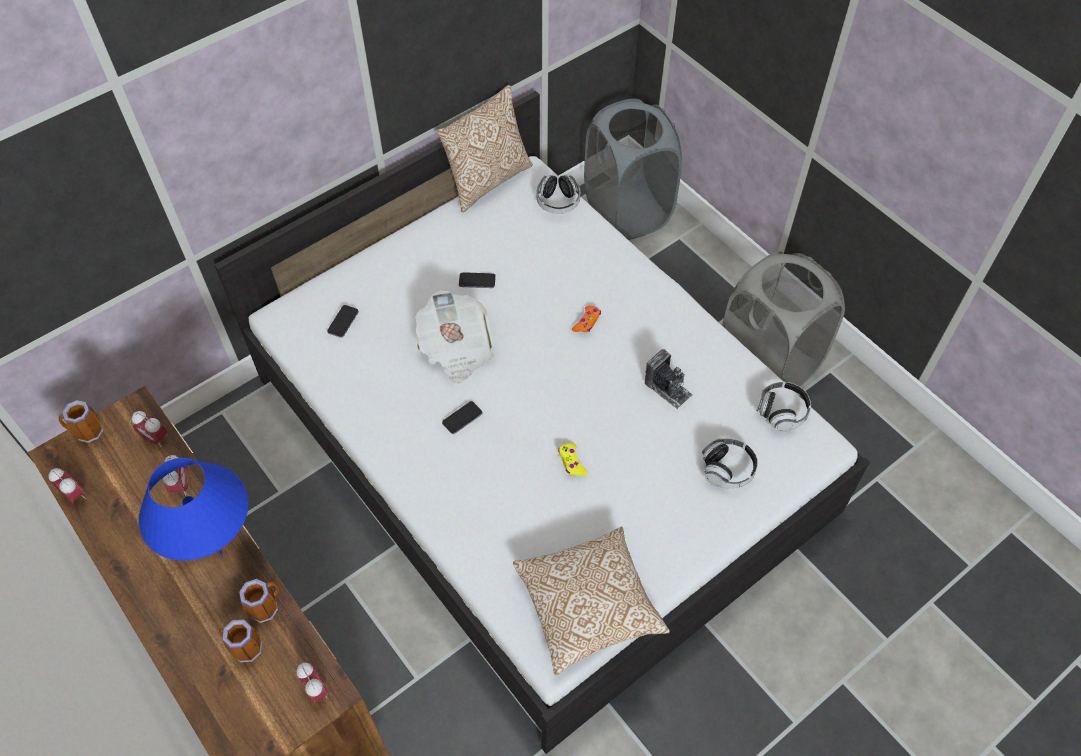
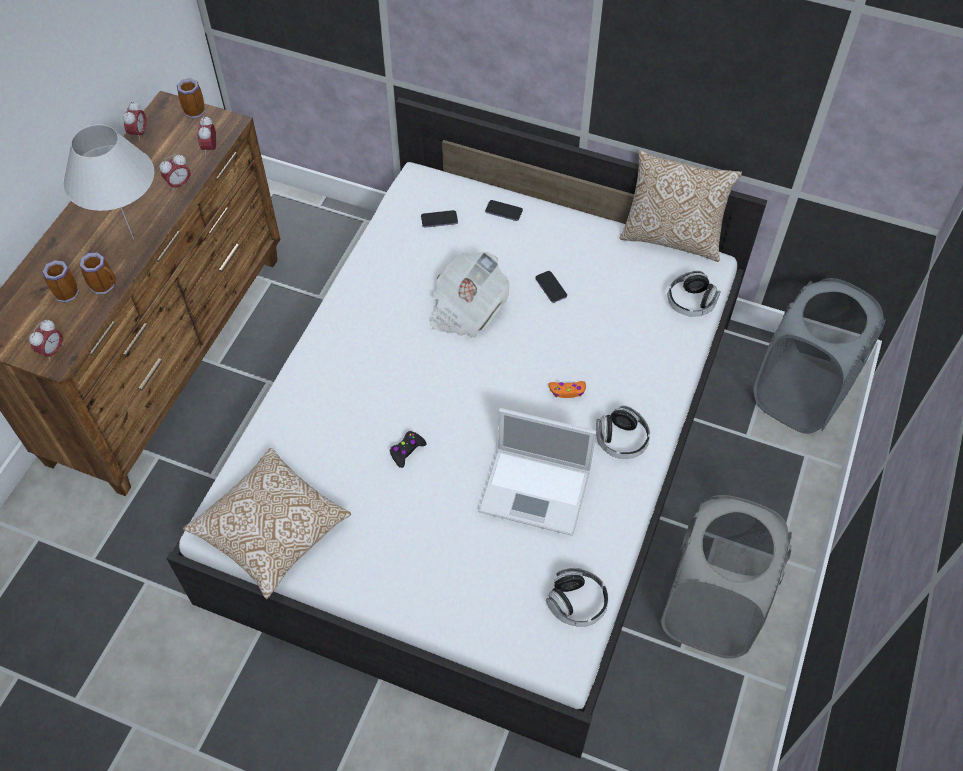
camera: 60 degrees right, 0 degrees up
blue table lamp [139,458,249,561] -> white table lamp [63,124,155,240]
phone [442,401,482,434] -> phone moved to [485,200,523,221]
yellow game controller [558,443,588,476] -> black game controller [390,431,427,468]
camera [645,349,692,409] -> laptop [478,408,597,536]
headphones [702,438,758,488] -> headphones moved to [596,405,650,459]

